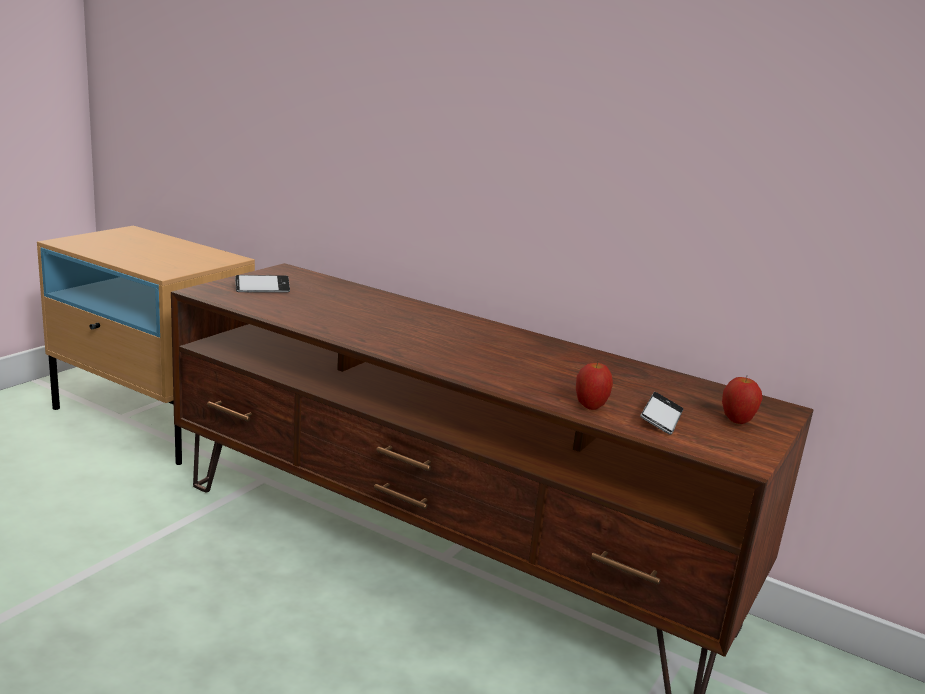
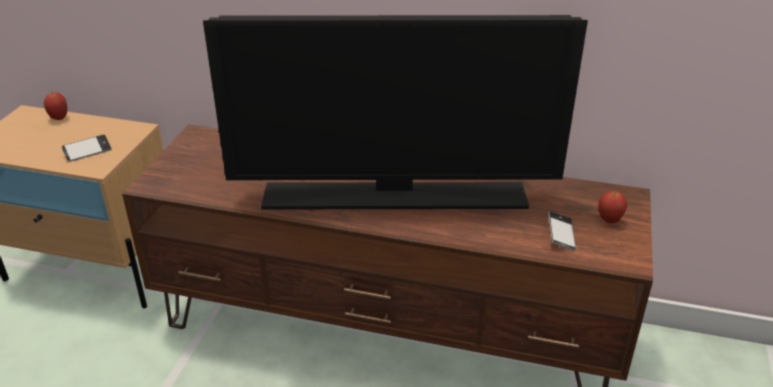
camera: 15 degrees left, 15 degrees up
phone [235,275,290,293] -> phone moved to [62,135,112,162]
apple [576,362,613,410] -> apple moved to [44,92,67,120]
none -> television [203,15,588,210]

